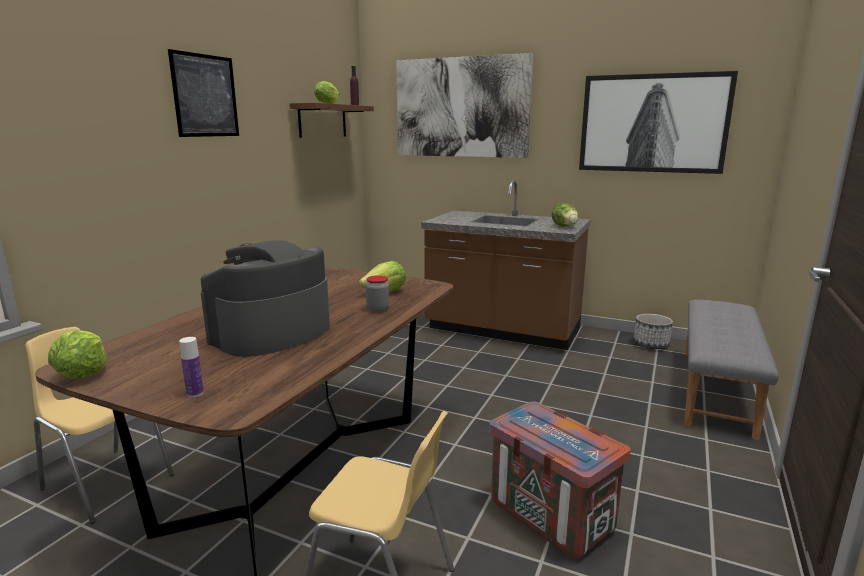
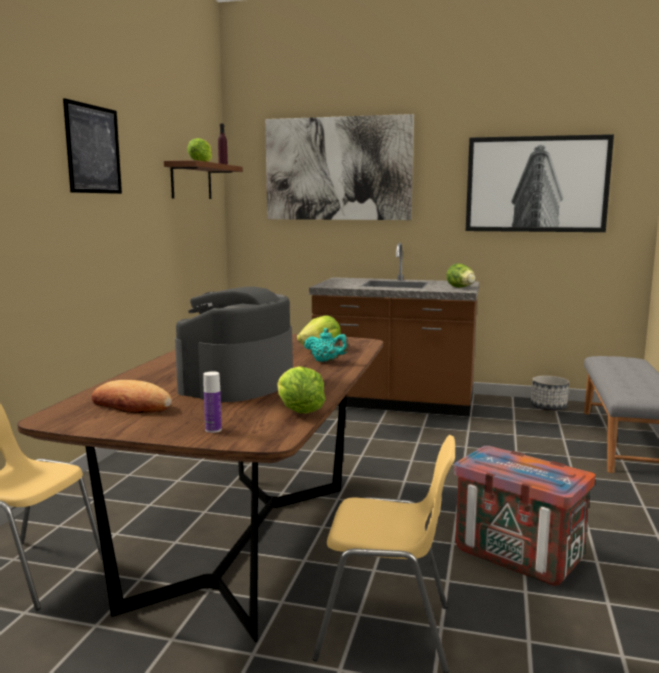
camera: 10 degrees left, 5 degrees down
lettuce [48,330,107,379] -> lettuce moved to [277,366,326,413]
jar [366,275,389,312] -> turquoise teapot [304,328,349,362]
none -> bread [92,380,172,413]

